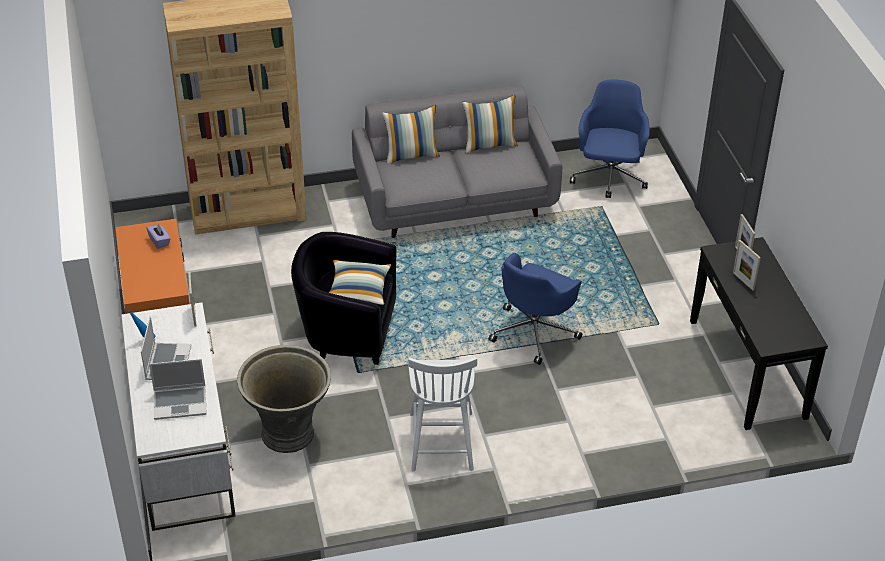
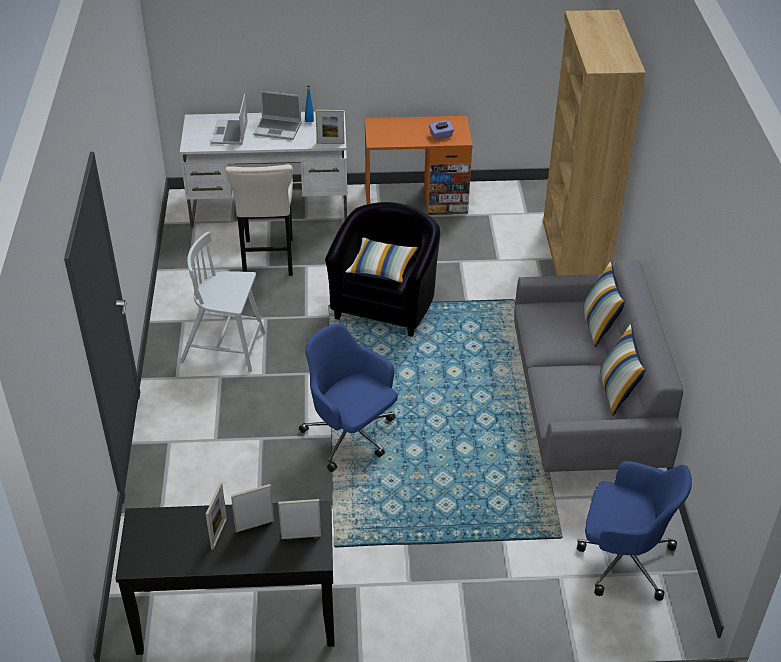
camera: 100 degrees right, 0 degrees up
grey planter [237,345,331,453] -> beige stool [225,164,293,276]
none -> picture frame [206,483,227,550]

